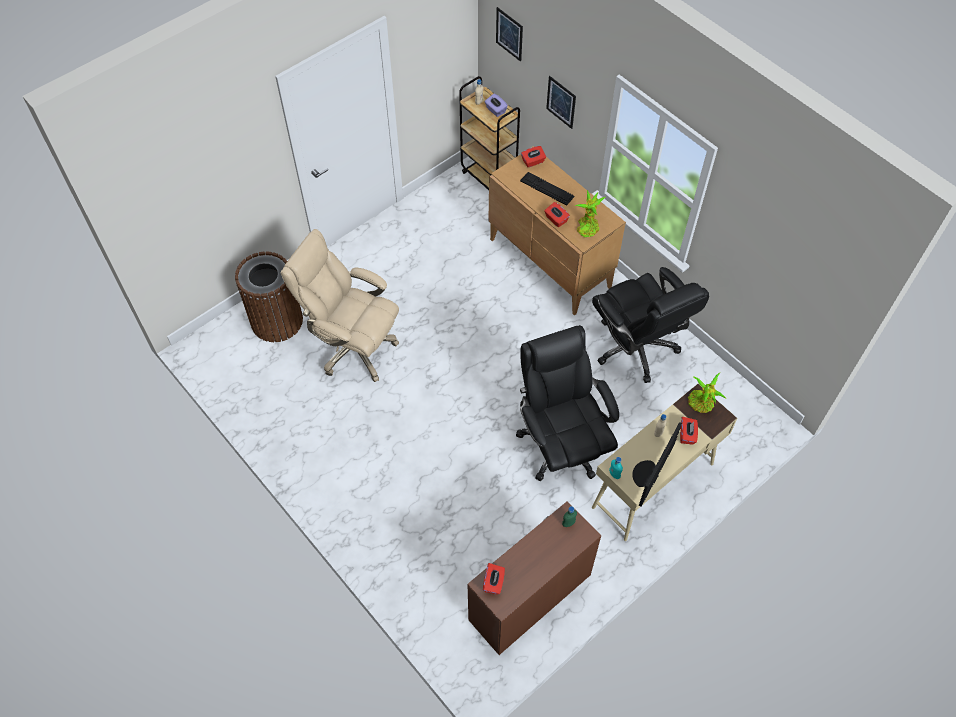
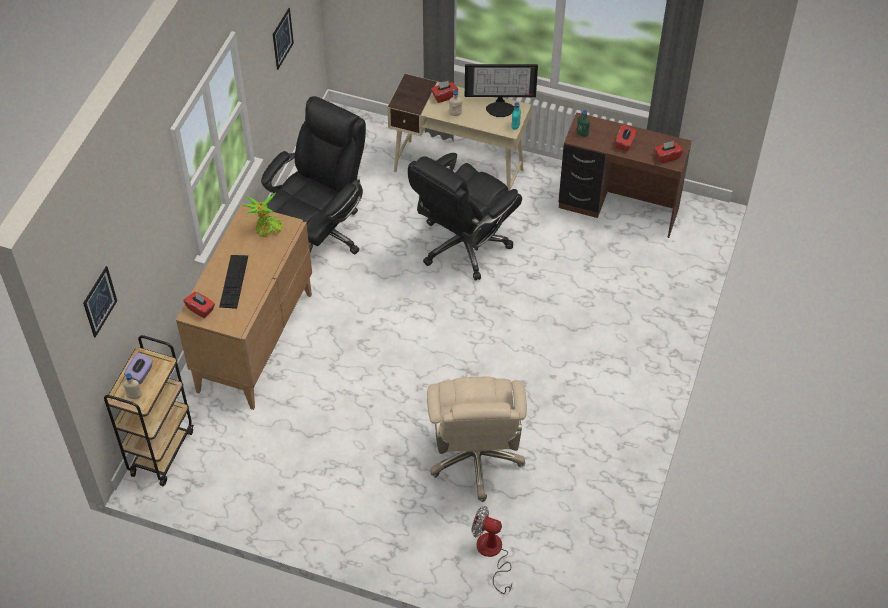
camera: 120 degrees left, 5 degrees down
brown trash can [235,251,303,342] -> fan [472,506,512,594]
red tissue box [544,202,570,227] -> red tissue box moved to [615,124,636,151]
picture [546,76,576,129] -> picture moved to [273,8,294,70]
potted plant [688,372,726,413] -> none

